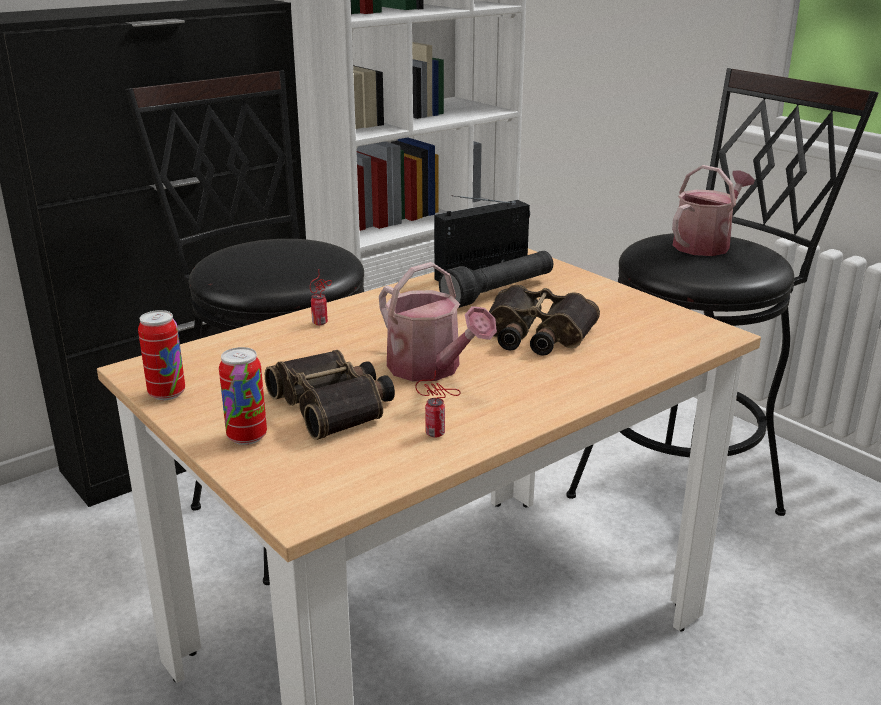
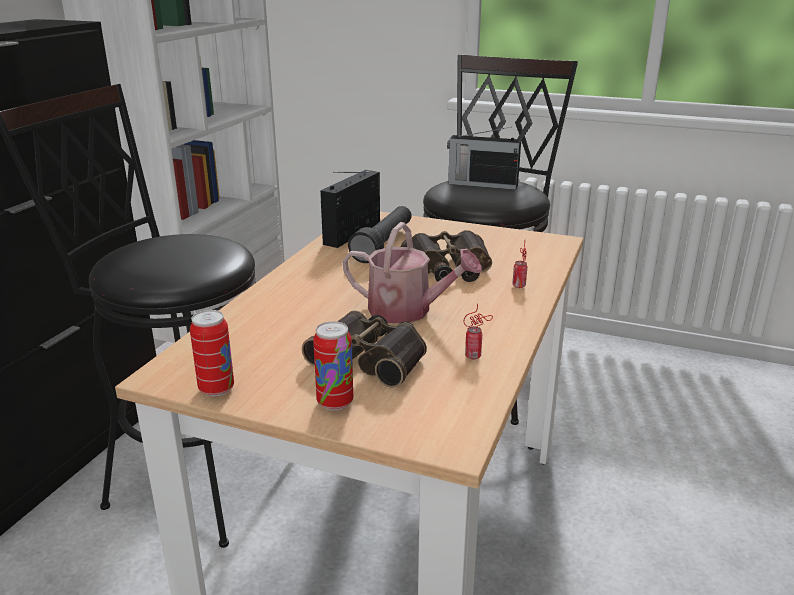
camera: 30 degrees left, 0 degrees up
can [310,276,332,325] -> can moved to [512,242,527,288]
watering can [672,165,755,256] -> radio [447,127,521,190]

